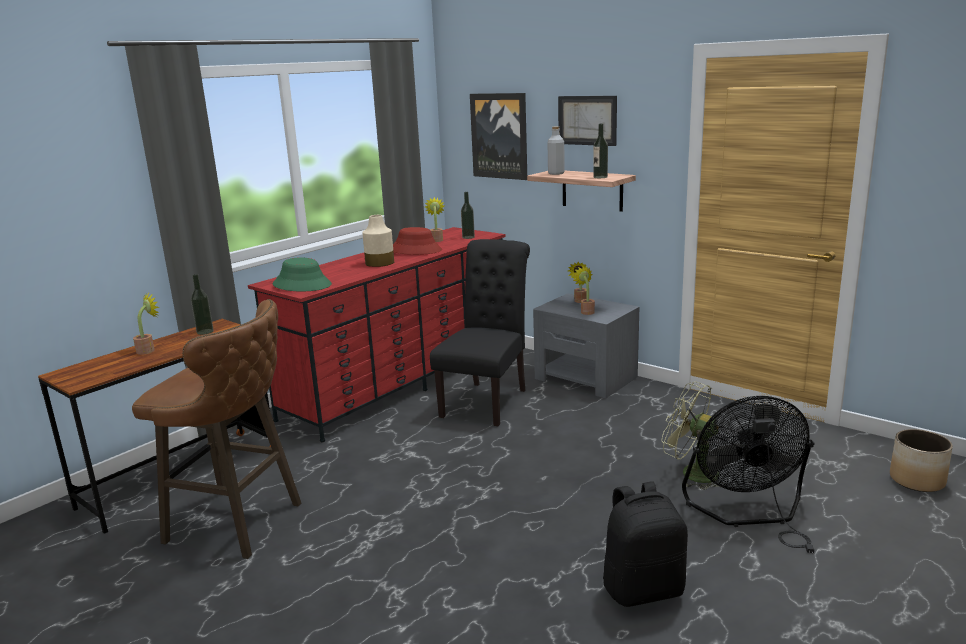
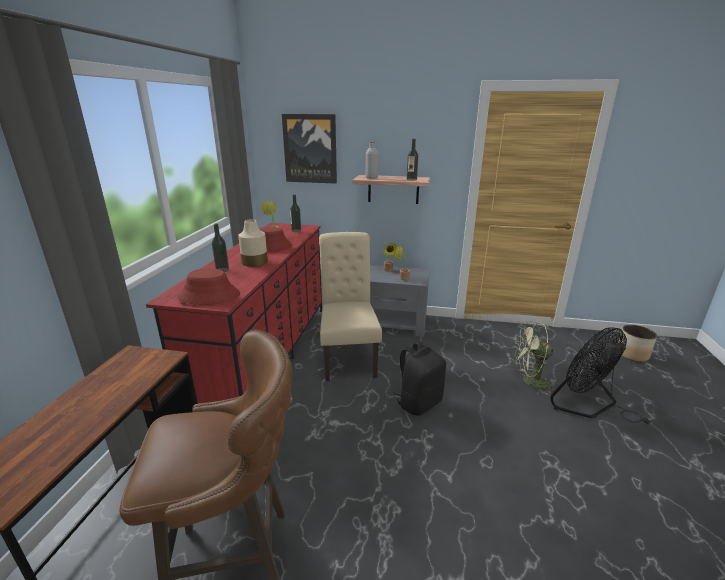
camera: 30 degrees left, 5 degrees up
potted plant [133,293,159,355] -> none
bottle [191,274,214,335] -> bottle moved to [212,223,229,272]
green hat [273,258,332,291] -> red hat [177,268,240,305]
black chair [430,239,530,426] -> beige chair [319,232,382,381]
picture [558,96,617,146] -> none
black backpack [603,482,688,607] -> black backpack moved to [394,341,446,416]

